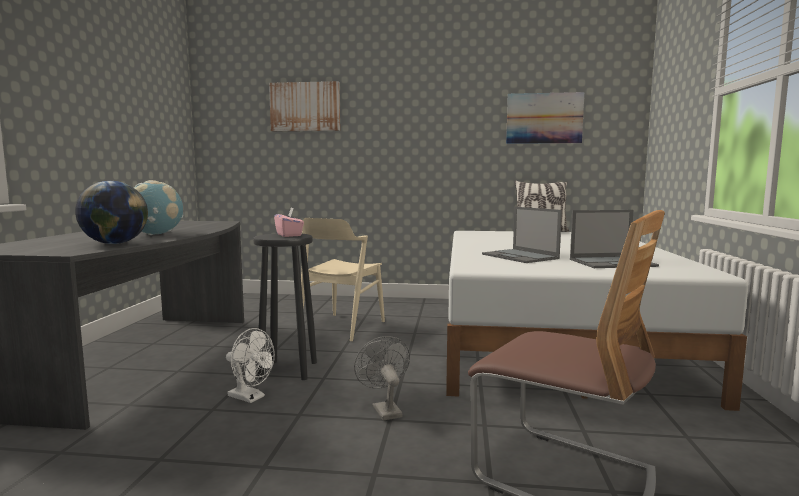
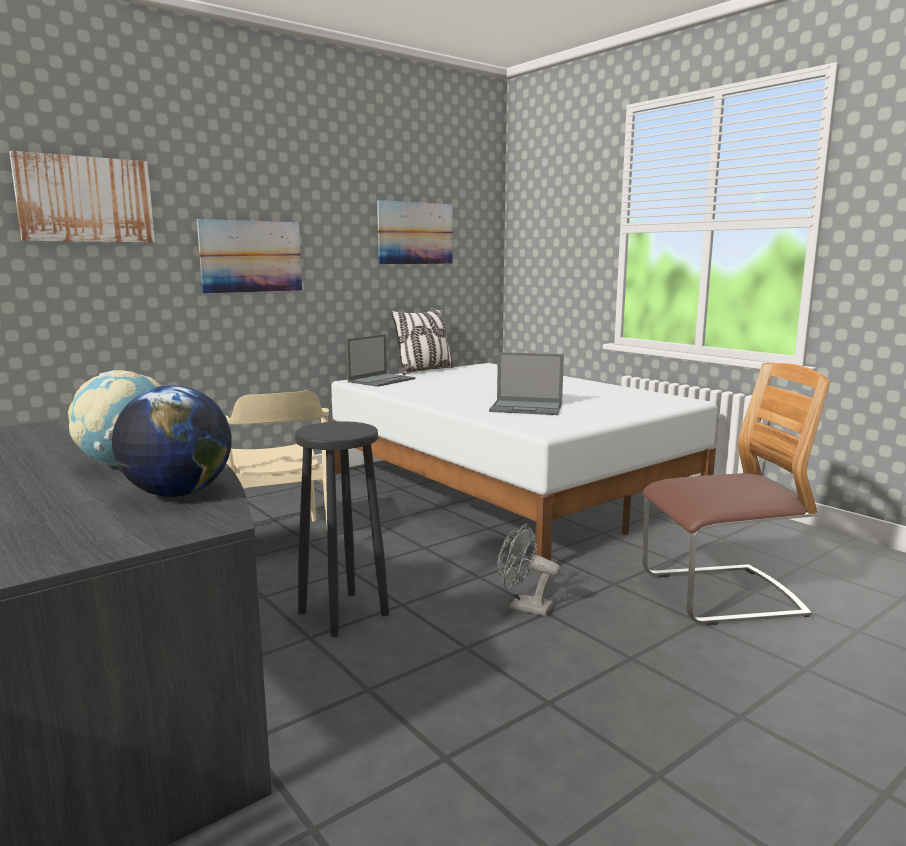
camera: 45 degrees left, 5 degrees up
white fan [226,328,275,403] -> none
pink tissue box [274,208,304,237] -> none
laptop [570,210,659,268] -> laptop moved to [346,334,415,387]
none -> picture [197,219,302,294]

